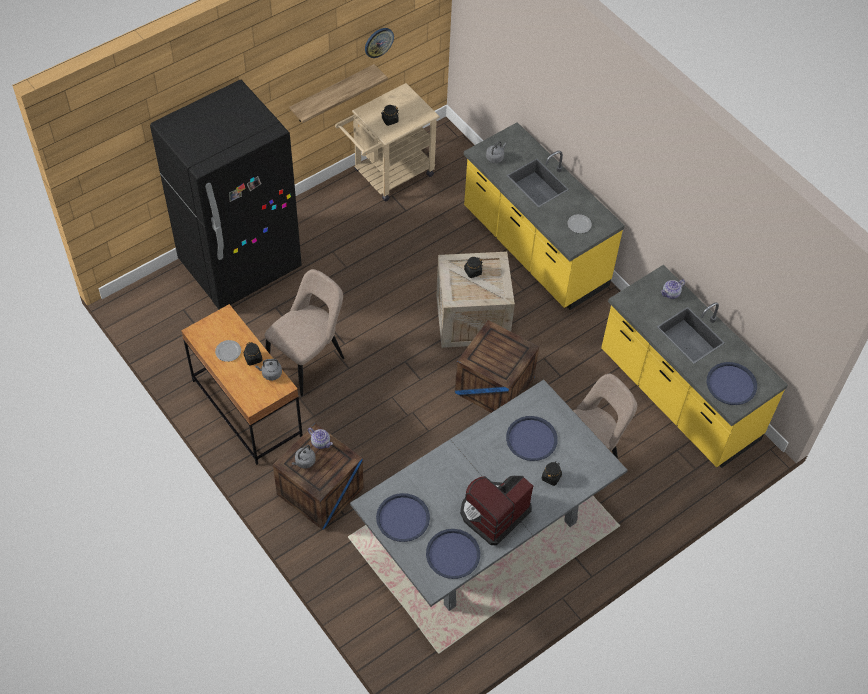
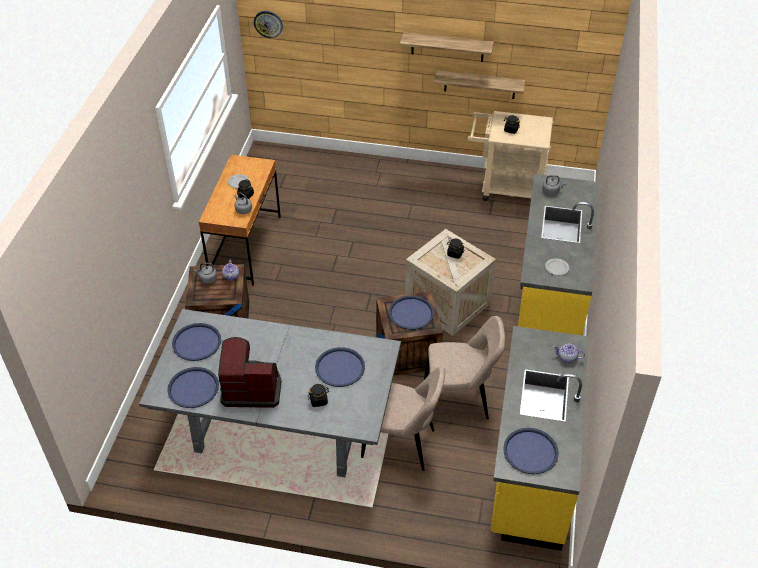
camera: 50 degrees right, 10 degrees down
black fridge [150,80,302,309] -> none
beige chair [265,269,344,397] -> beige chair moved to [424,316,505,419]
wall clock [365,28,394,58] -> wall clock moved to [254,11,283,38]
none -> blue tray [389,295,434,330]
none -> shelf [400,32,494,62]

